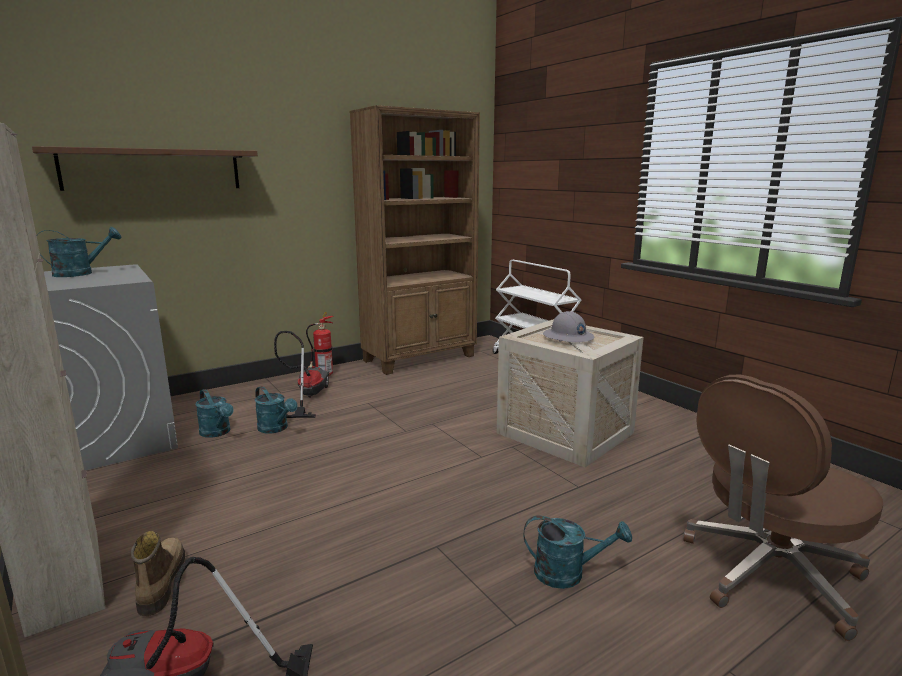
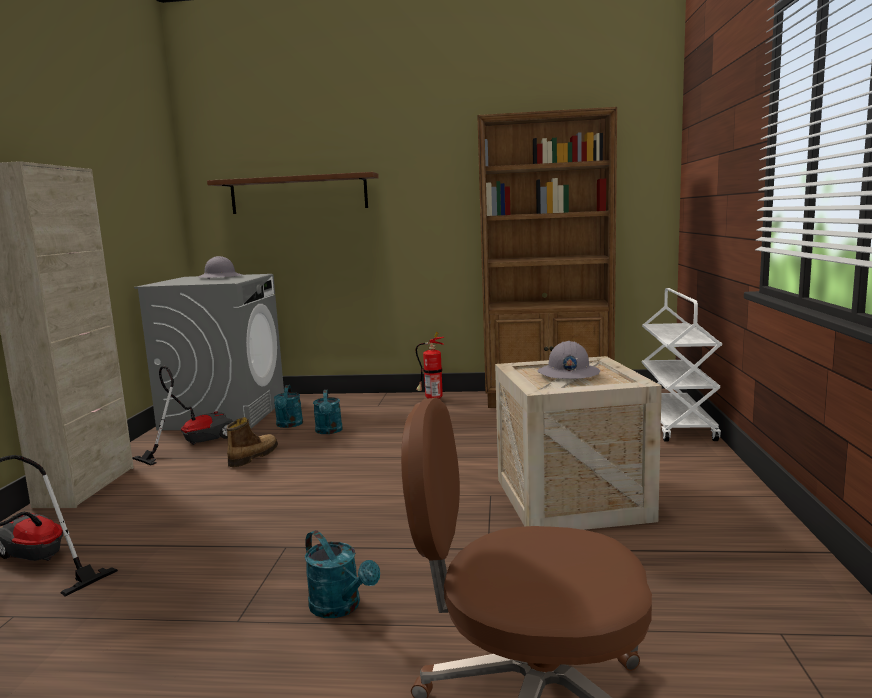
camera: 40 degrees right, 5 degrees down
turquoise watering can [36,227,121,277] -> grey hard hat [198,256,242,279]
boot [131,531,185,616] -> boot moved to [226,417,278,467]
vacuum cleaner [274,331,329,418] -> vacuum cleaner moved to [132,366,233,465]

